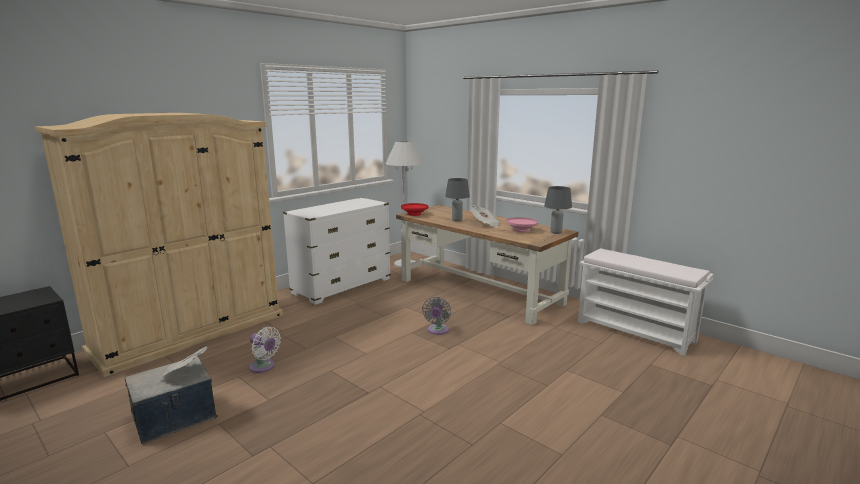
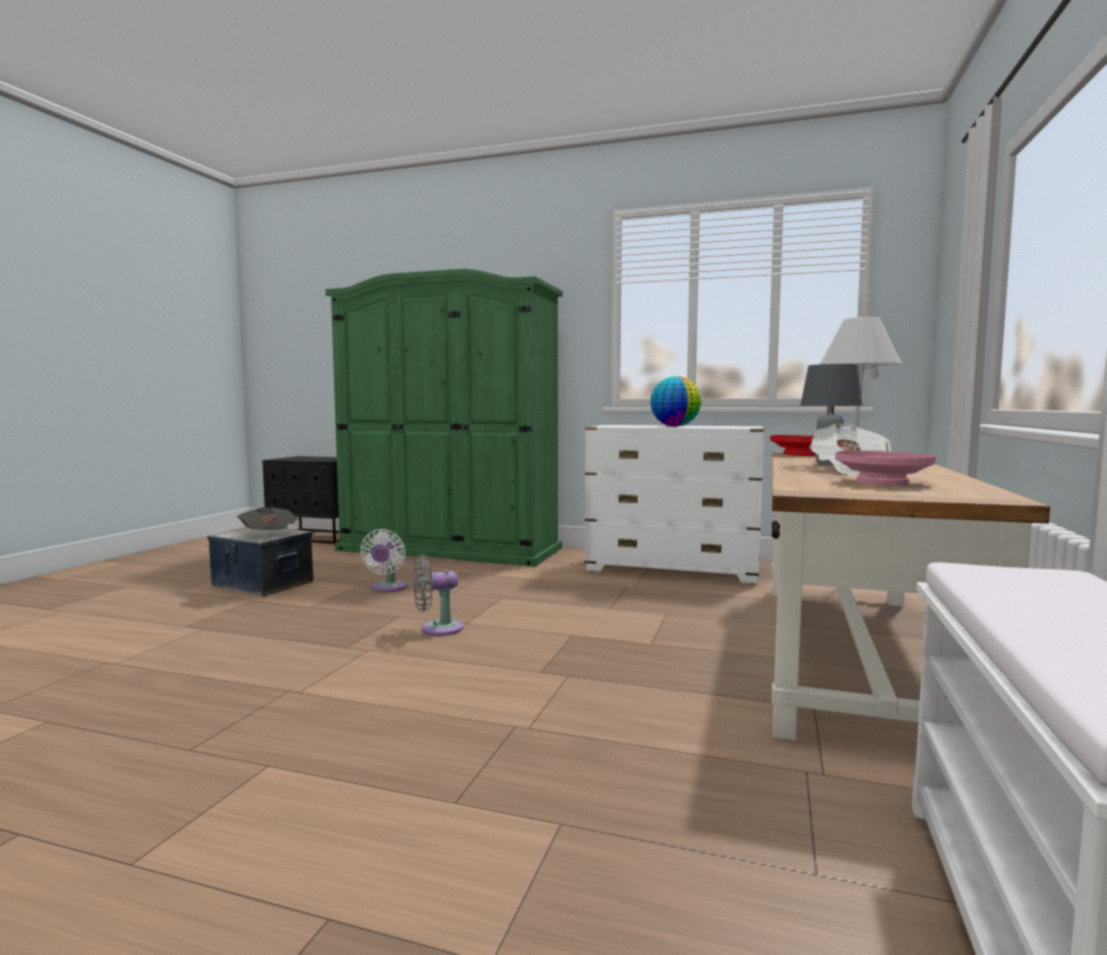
camera: 65 degrees right, 10 degrees down
beige wardrobe [34,113,283,377] -> green wardrobe [325,269,563,567]
grey fan [422,297,451,335] -> grey fan moved to [414,555,463,636]
grey table lamp [544,186,572,234] -> none
none -> globe [650,376,701,427]

